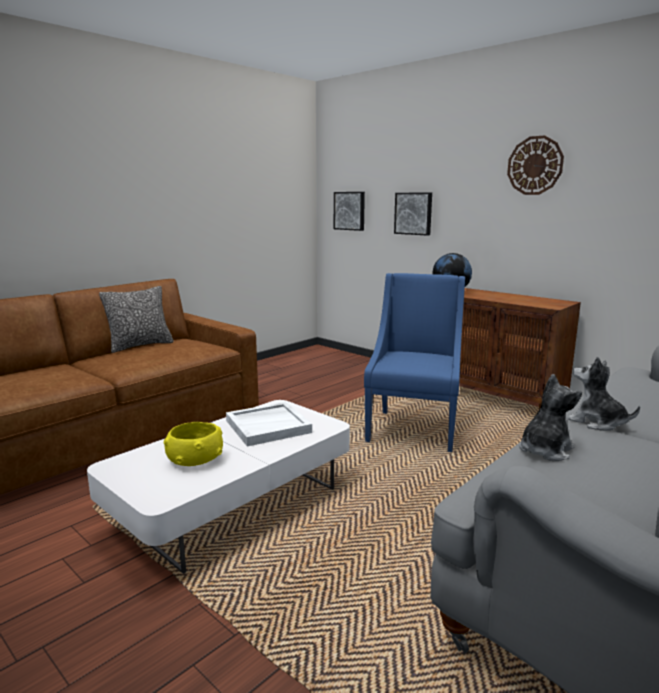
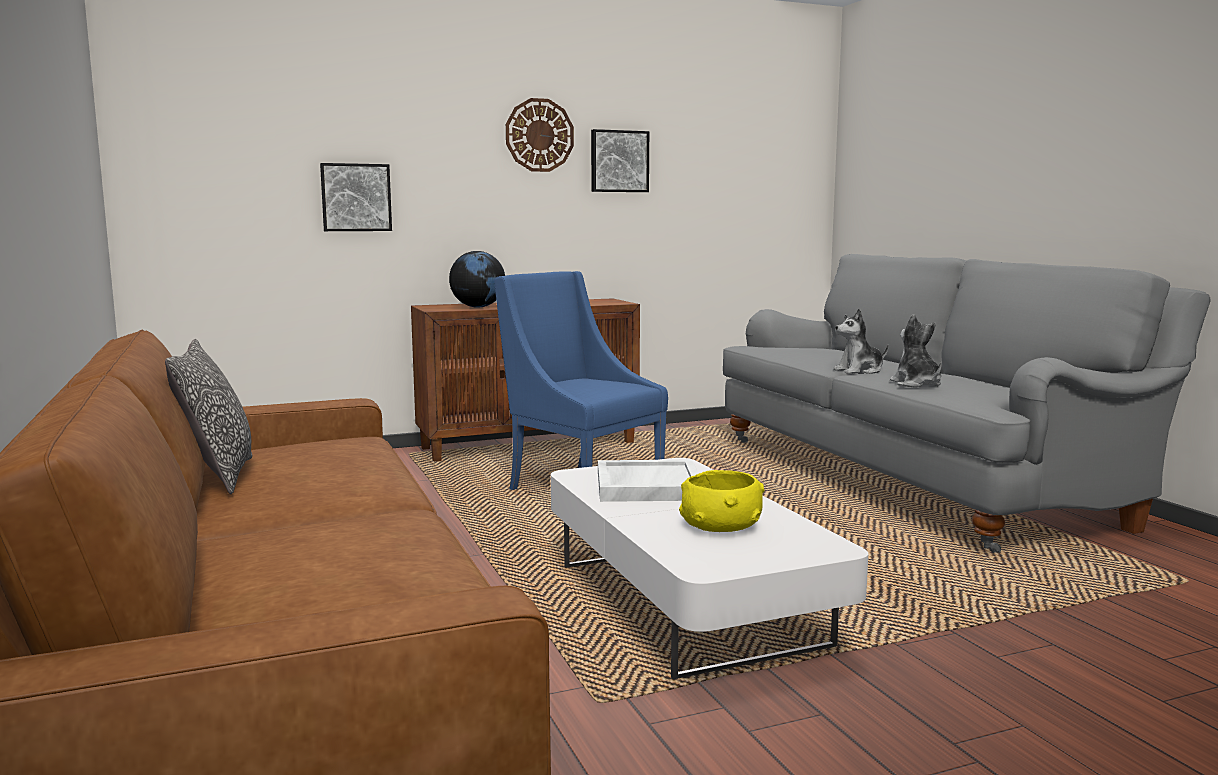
camera: 65 degrees left, 5 degrees down
picture [334,192,365,231] -> picture moved to [591,129,649,192]

